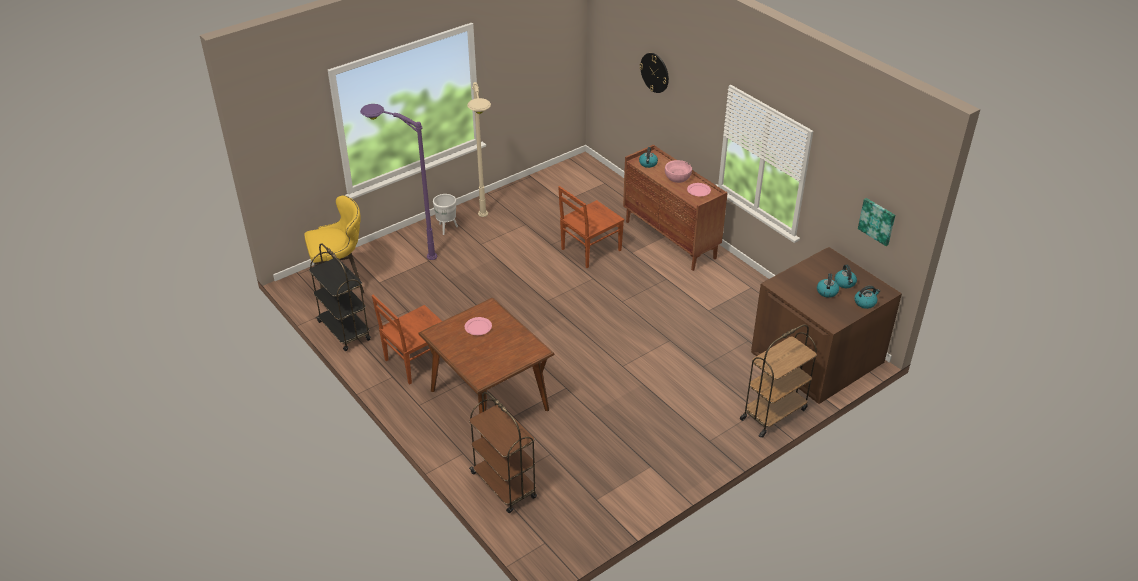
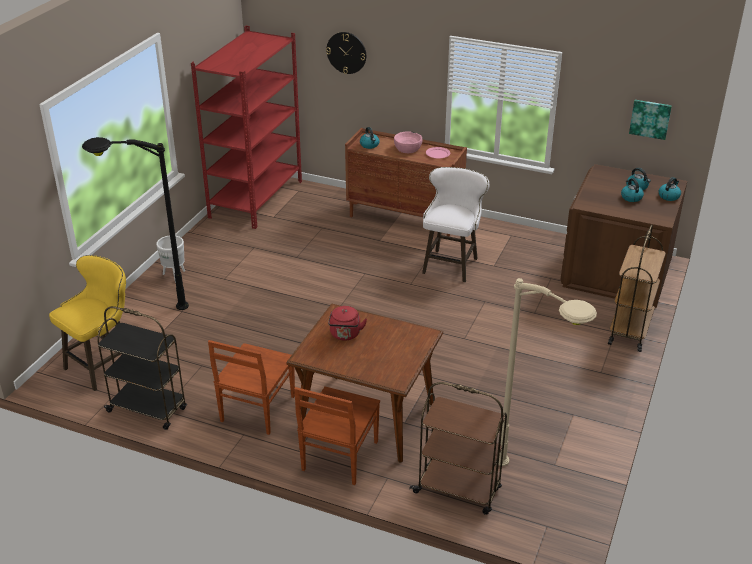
camera: 30 degrees left, 5 degrees down
purple floor lamp [360,104,437,260] -> black floor lamp [82,137,189,310]
pink plate [465,317,492,335] -> red kettle [328,306,367,340]
beige floor lamp [467,82,491,217] -> beige floor lamp moved to [496,278,597,466]
brown chair [558,186,624,268] -> brown chair moved to [295,386,380,485]
none -> red bookcase [191,26,302,229]
none -> white stool [422,167,490,282]

